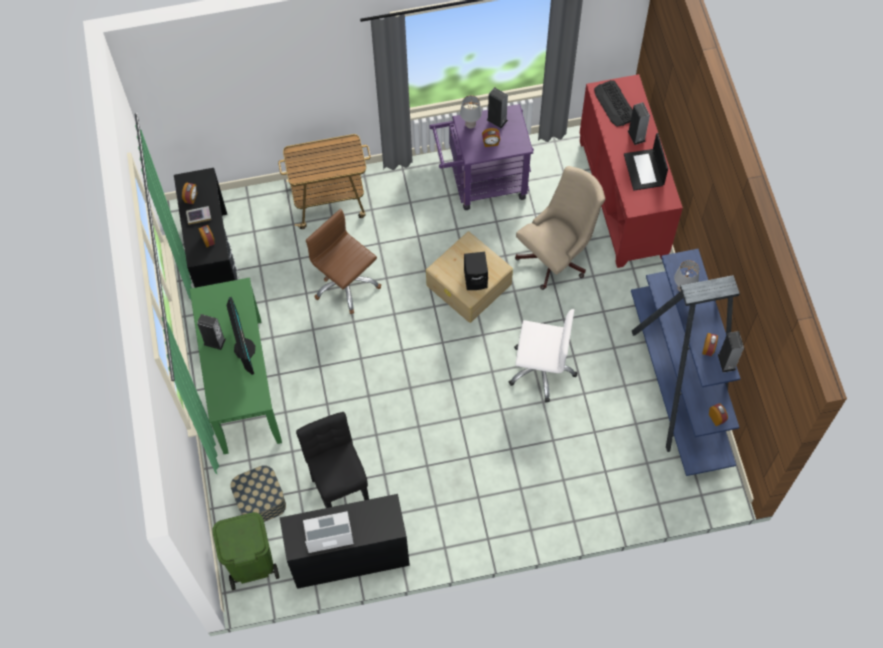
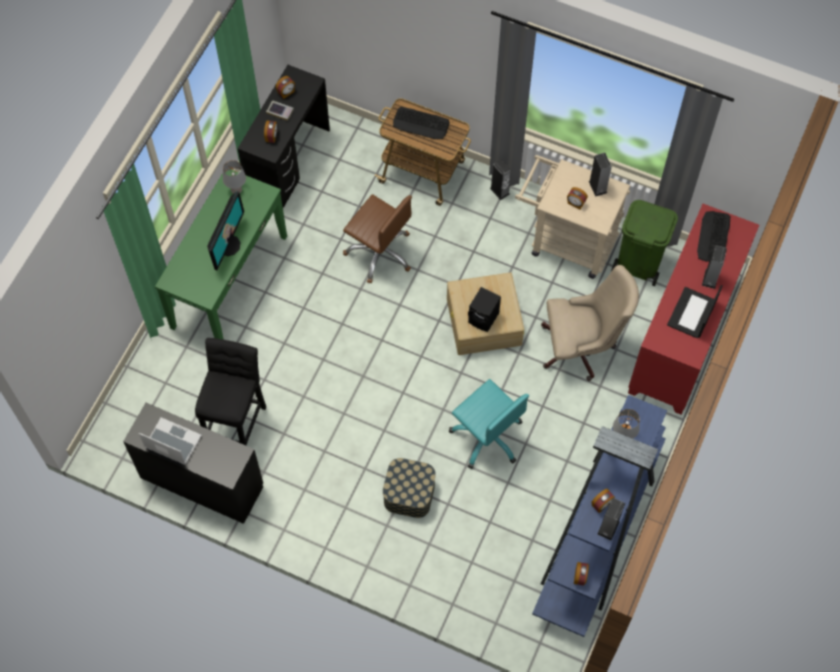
camera: 35 degrees right, 0 degrees up
speaker [197,314,226,350] -> speaker moved to [490,159,511,200]
green trash can [212,512,279,590] -> green trash can moved to [611,200,678,286]
storage box [231,465,286,522] -> storage box moved to [383,458,436,518]
brown office chair [306,209,381,314] -> brown office chair turned 135 degrees clockwise [343,194,412,283]
purple cart [429,104,534,210] -> beige cart [515,155,631,279]
grey table lamp [460,95,482,129] -> grey table lamp moved to [223,160,246,194]
white office chair [509,309,577,402] -> turquoise office chair [449,379,529,469]
none -> keyboard [393,107,450,139]

